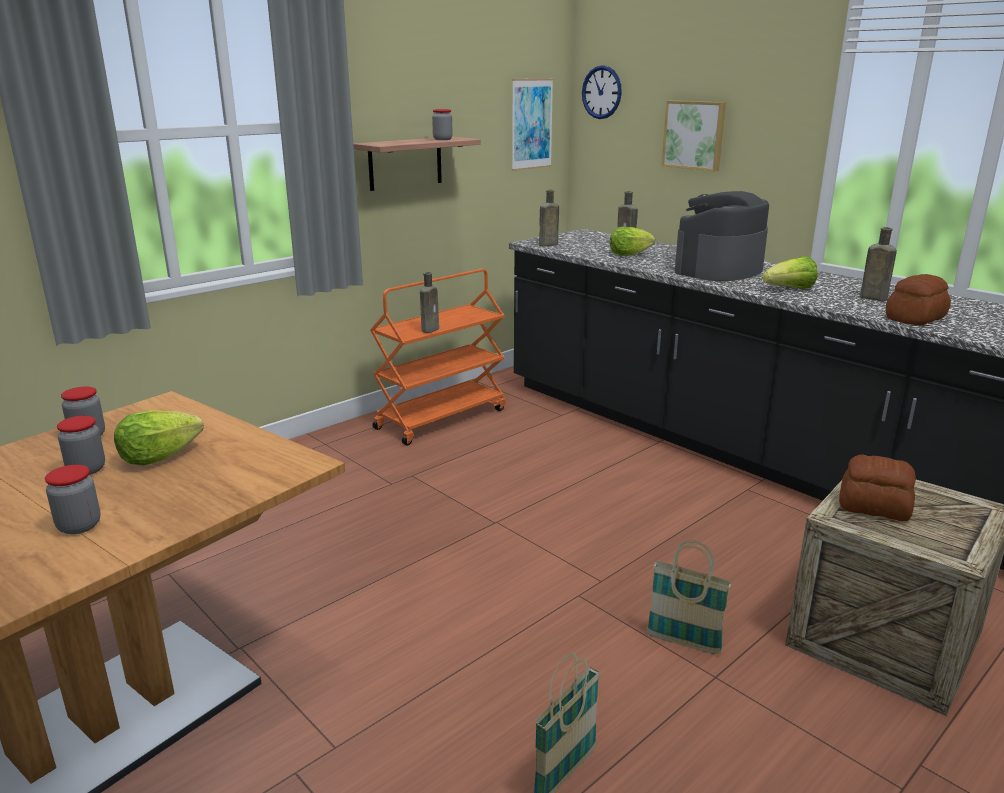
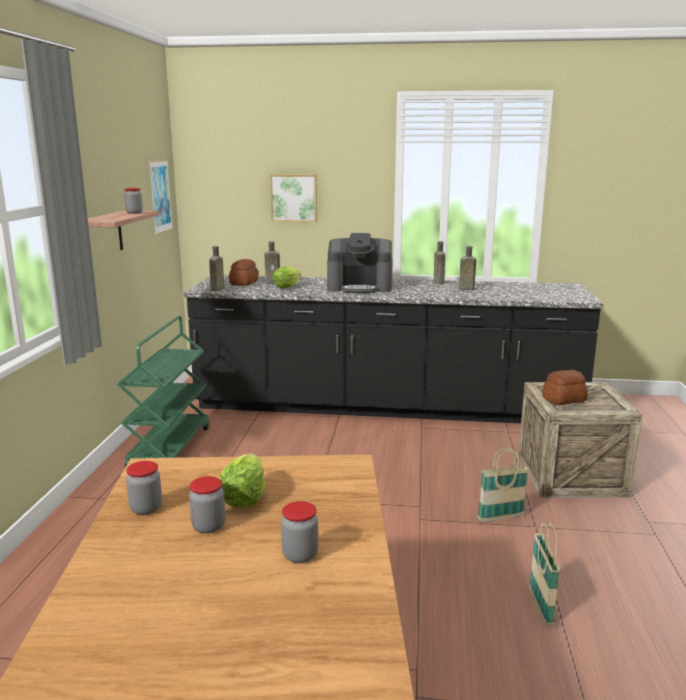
camera: 40 degrees left, 5 degrees down
orange cart [370,269,506,446] -> green cart [117,316,209,469]
brown bottle [420,272,439,333] -> brown bottle moved to [434,241,445,284]
wall clock [582,65,622,119] -> none
coffee machine [675,191,769,281] -> coffee machine turned 90 degrees counterclockwise [327,233,392,293]
lettuce [763,256,818,289] -> none
bread [886,274,951,325] -> bread moved to [229,259,259,286]

